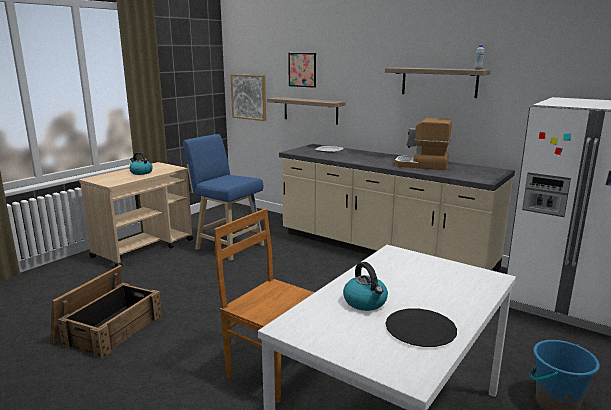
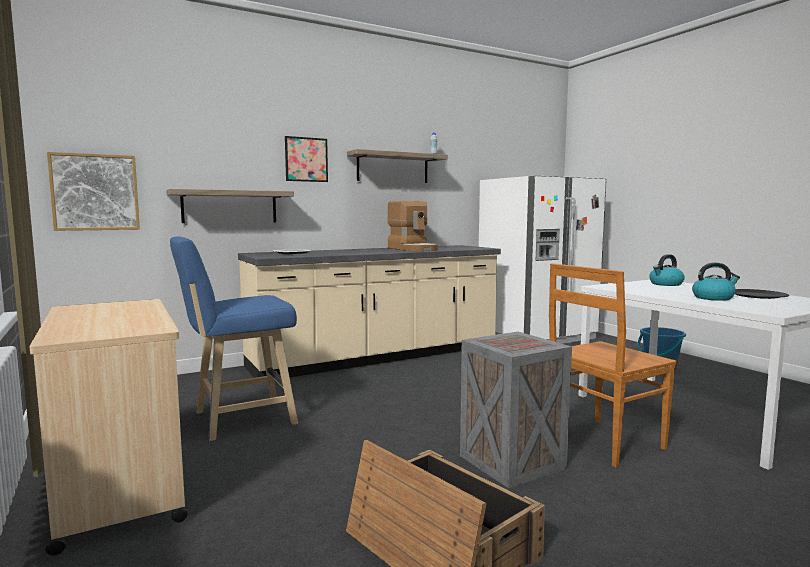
camera: 65 degrees left, 10 degrees down
kettle [129,152,153,175] -> kettle moved to [649,254,685,286]
picture [288,53,316,88] -> picture moved to [285,136,328,182]
coffee machine [394,118,452,170] -> coffee machine turned 75 degrees counterclockwise [387,201,438,251]
none -> crate [460,332,572,488]

